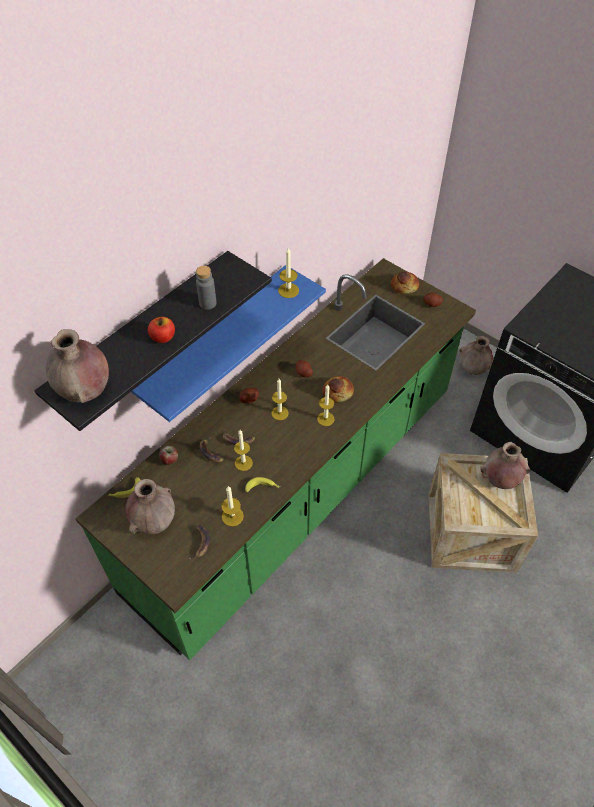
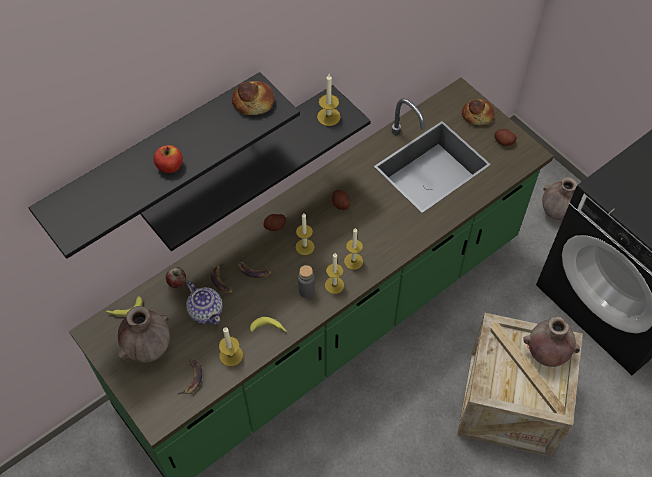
camera: 10 degrees right, 5 degrees up
brown vase [45,329,109,403] -> none
blue shelf [131,265,326,422] -> black shelf [140,85,371,251]
grey bottle [196,266,217,310] -> grey bottle moved to [298,265,315,298]
candle [234,430,253,471] -> candle moved to [325,253,344,294]
bread [322,376,354,402] -> bread moved to [232,81,274,115]
none -> teapot [186,281,223,325]

